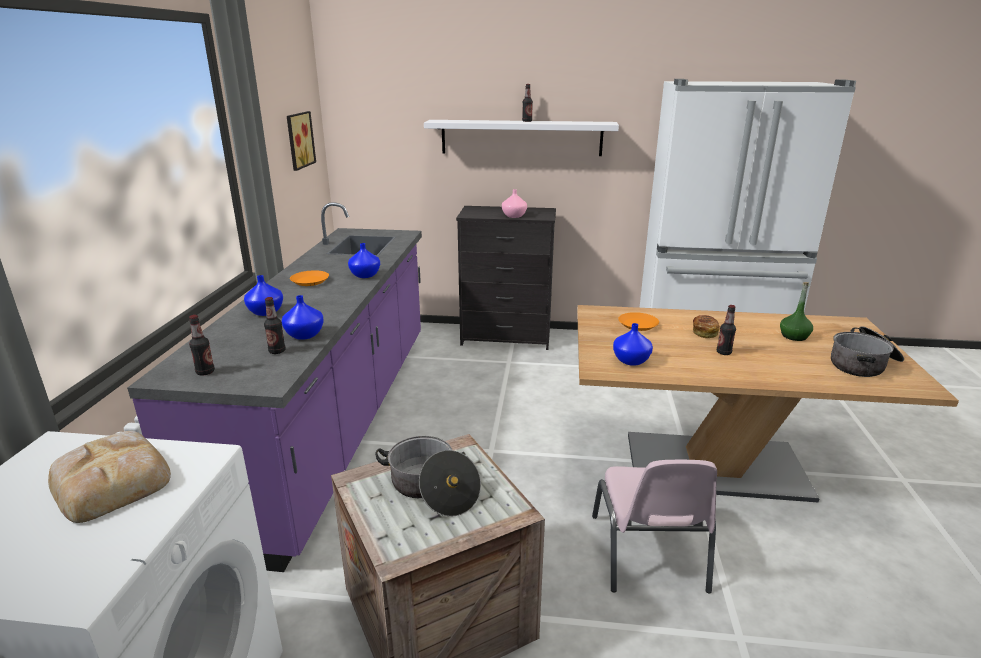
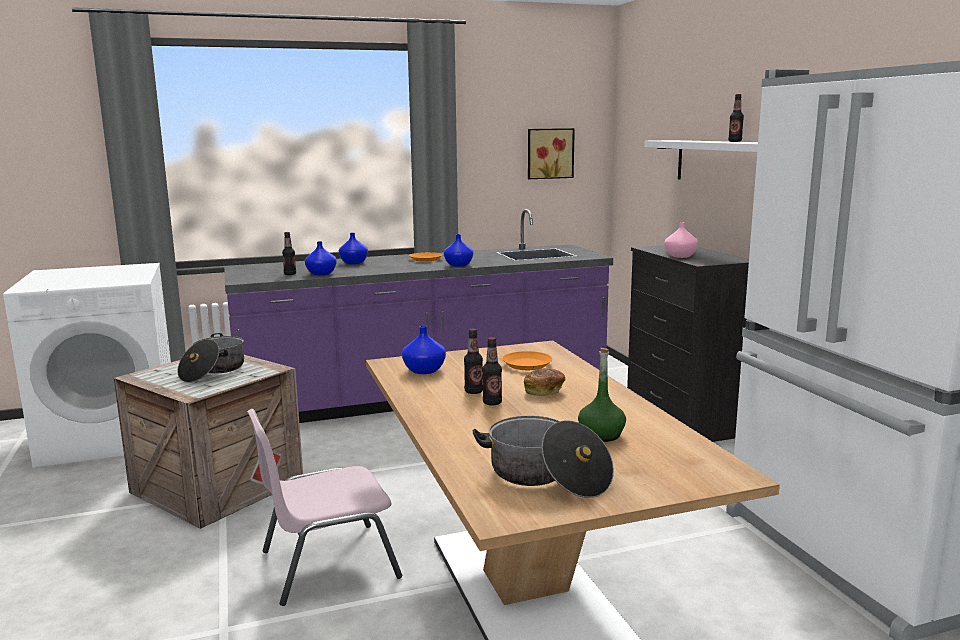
camera: 65 degrees right, 10 degrees down
bread [48,431,171,523] -> none
bottle [189,315,215,375] -> bottle moved to [464,329,483,394]

